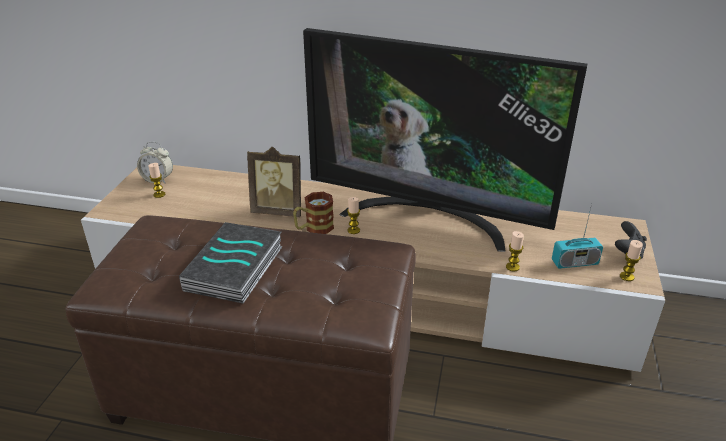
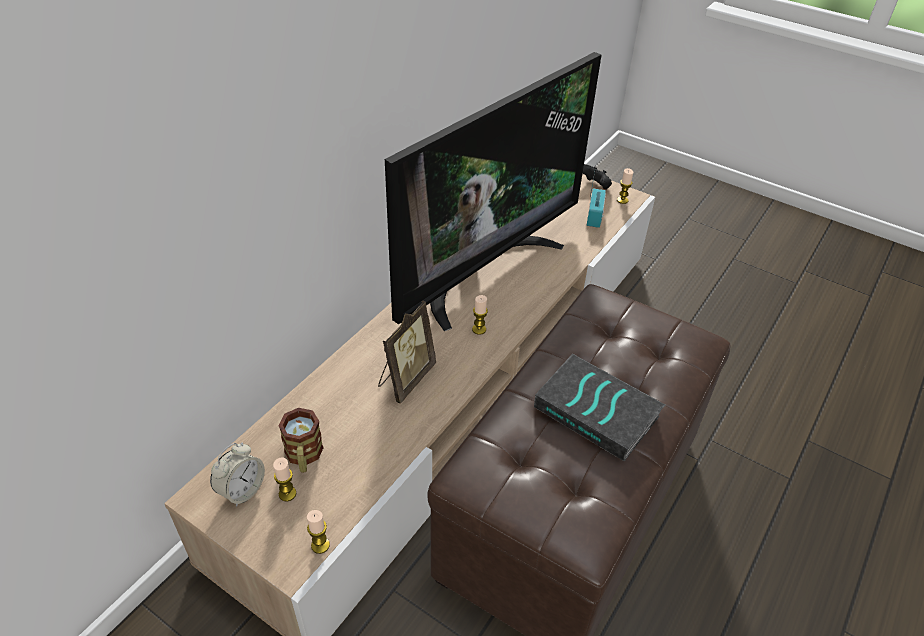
camera: 70 degrees left, 10 degrees up
mug [293,192,334,234] -> mug moved to [278,408,324,473]
candle [506,231,524,272] -> candle moved to [307,510,330,554]

